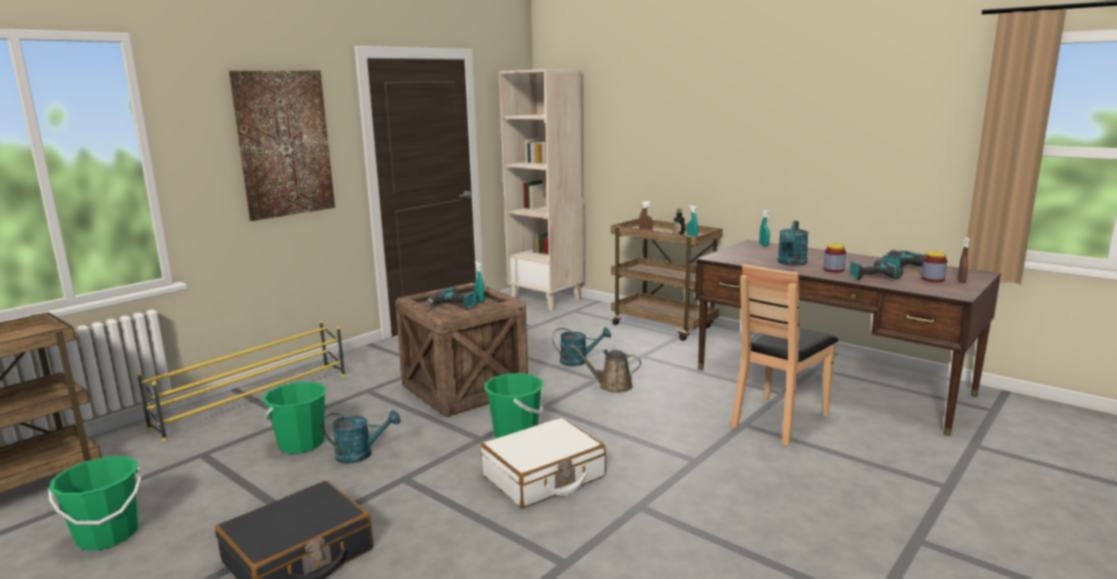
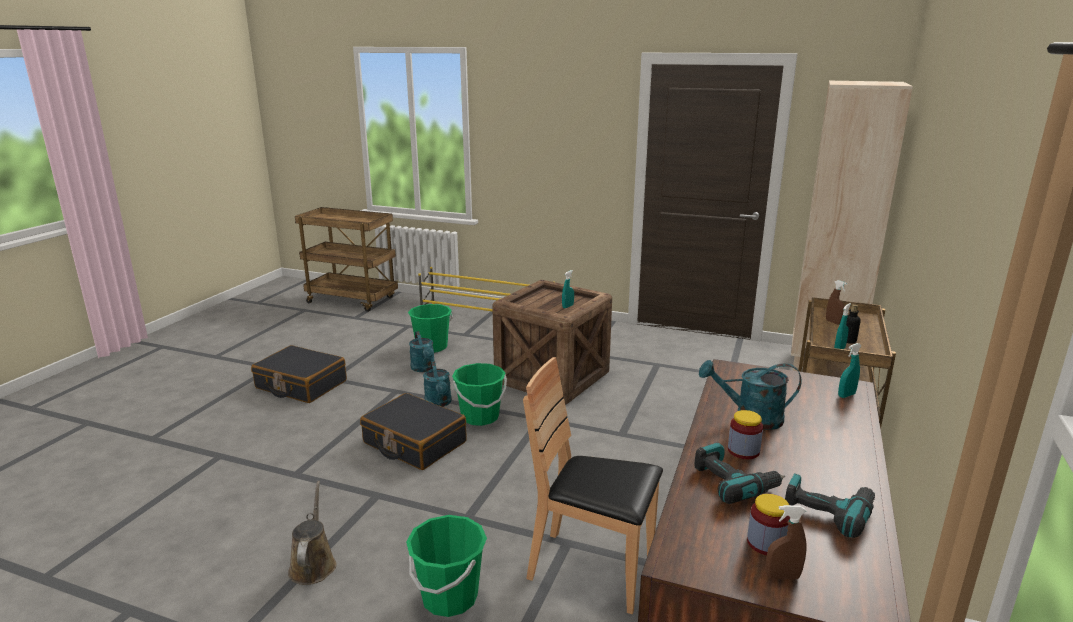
camera: 70 degrees right, 5 degrees up
green bucket [48,456,141,550] -> green bucket moved to [406,515,487,617]
picture [229,71,335,221] -> none
power drill [427,287,478,309] -> none
white suitcase [481,418,606,508] -> black suitcase [360,393,467,470]
turquoise watering can [553,327,611,366] -> turquoise watering can moved to [423,361,452,407]
brown watering can [570,344,641,393] -> brown watering can moved to [288,481,336,585]

